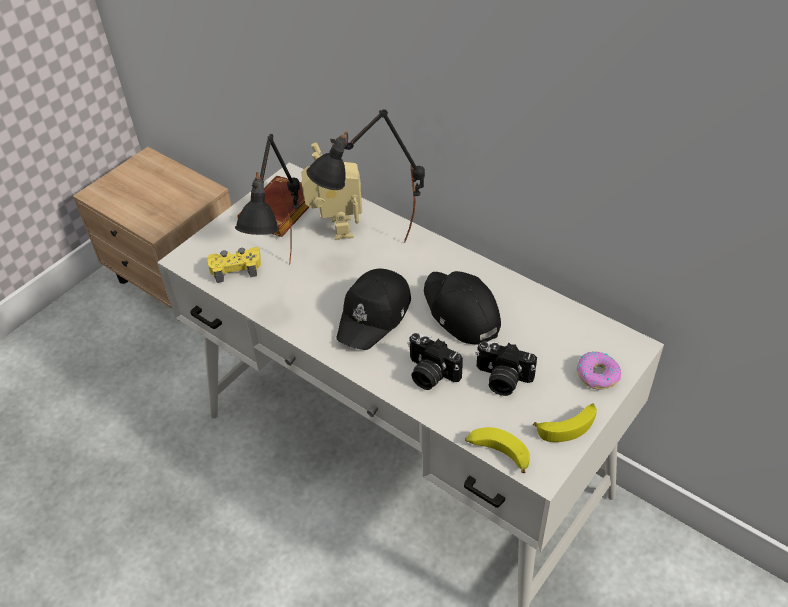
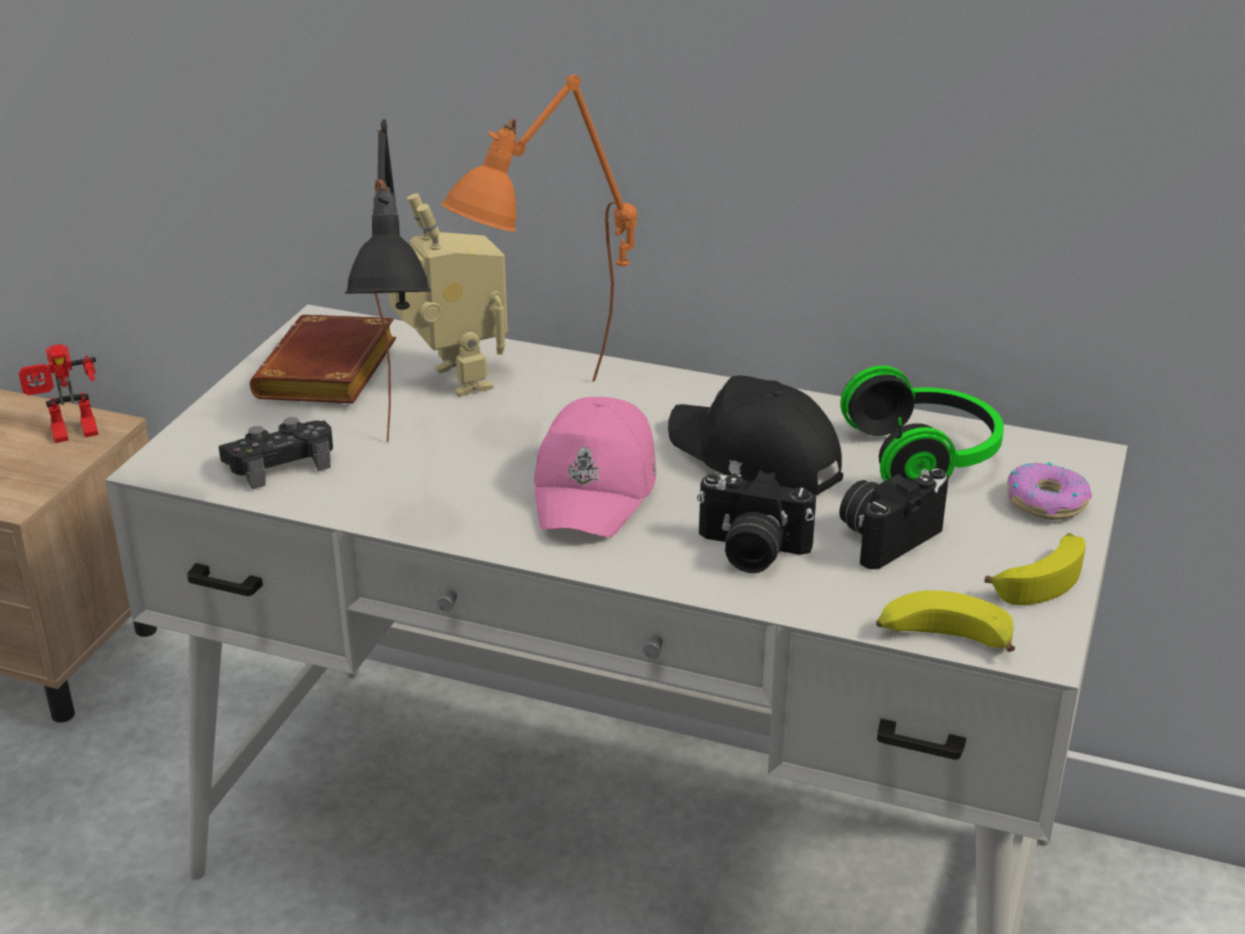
camera: 20 degrees left, 15 degrees down
yellow game controller [207,247,261,283] -> black game controller [219,417,333,489]
black table lamp [306,109,425,242] -> orange table lamp [441,74,637,382]
black cap [336,269,411,350] -> pink cap [534,397,656,537]
camera [476,341,537,396] -> camera turned 135 degrees clockwise [840,468,949,569]
none -> toy robot [18,344,98,443]
none -> headphones [840,366,1004,481]

